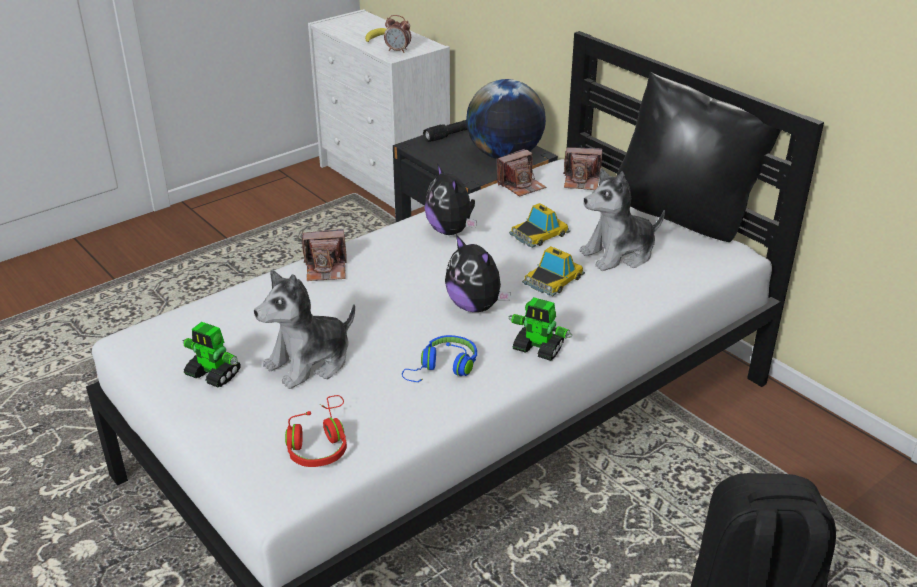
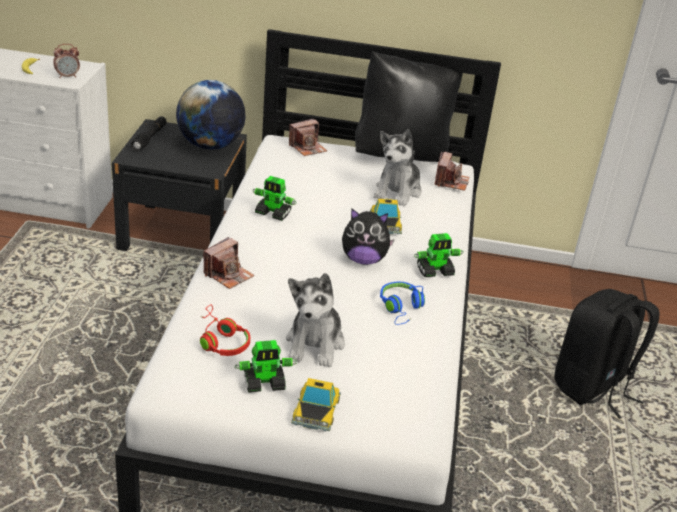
camera: 45 degrees left, 0 degrees up
red headphones [285,395,347,467] -> red headphones moved to [200,305,250,356]
plush toy [425,163,477,235] -> toy robot [253,176,297,221]
camera [497,149,546,197] -> camera moved to [434,151,469,191]
toy car [509,203,570,248] -> toy car moved to [291,378,341,431]

